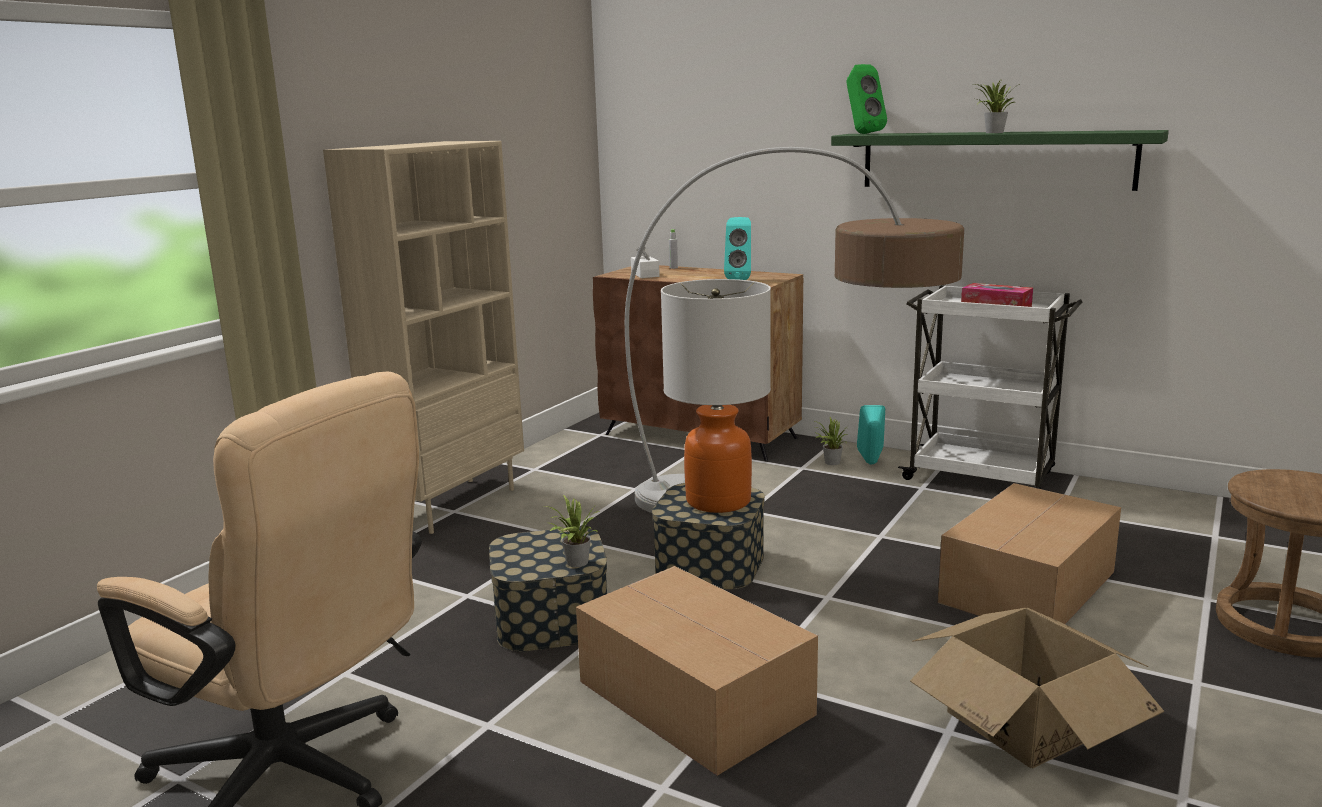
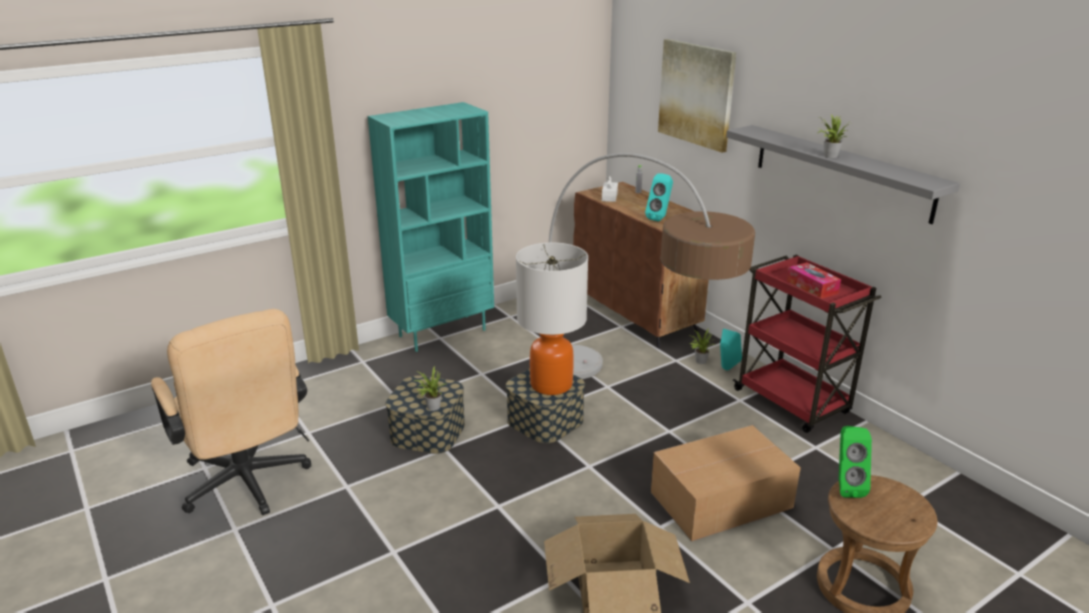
camera: 25 degrees right, 10 degrees up
beige bookcase [323,141,524,534] -> turquoise bookcase [368,102,494,352]
cardboard box [576,566,818,776] -> none
green shelf [831,130,1169,191] -> grey shelf [726,125,960,224]
green speaker [846,64,887,134] -> green speaker moved to [839,426,872,498]
white cart [898,285,1082,489] -> red cart [733,255,882,433]
none -> picture [658,39,737,153]

